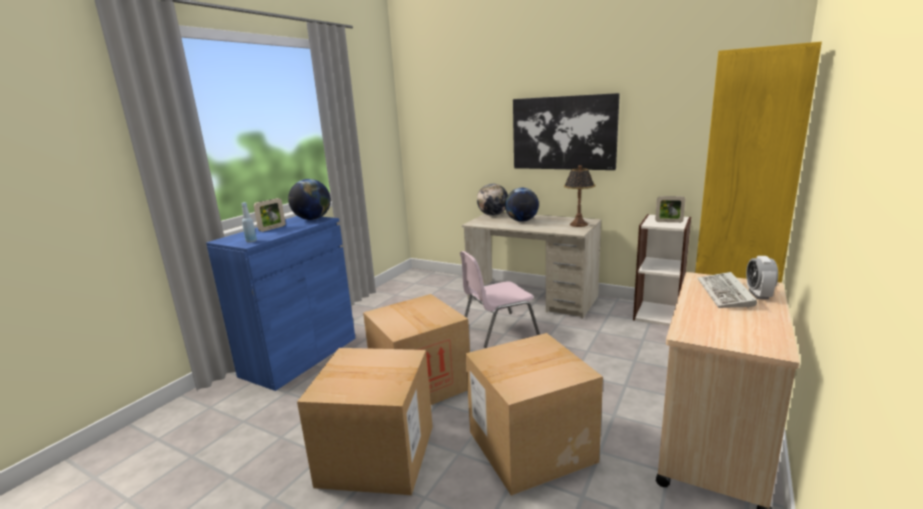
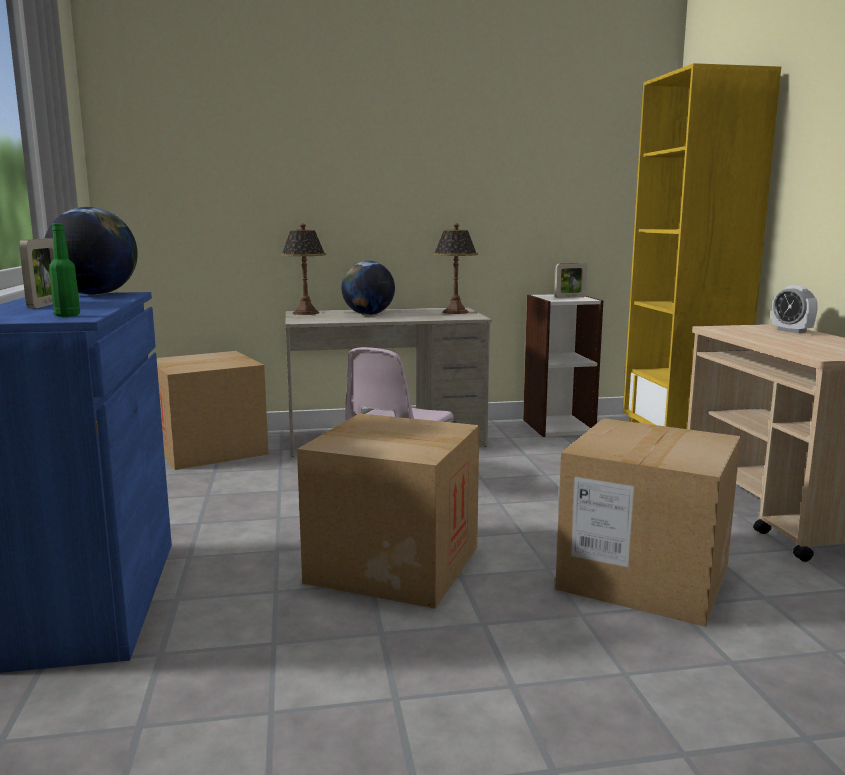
camera: 40 degrees left, 5 degrees down
blue bottle [241,202,257,242] -> green bottle [49,223,80,317]
cardboard box [297,348,433,495] -> cardboard box moved to [157,351,269,470]
globe [477,184,508,216] -> table lamp [281,224,326,315]
picture [513,93,620,170] -> none
keyboard [698,272,757,309] -> none

